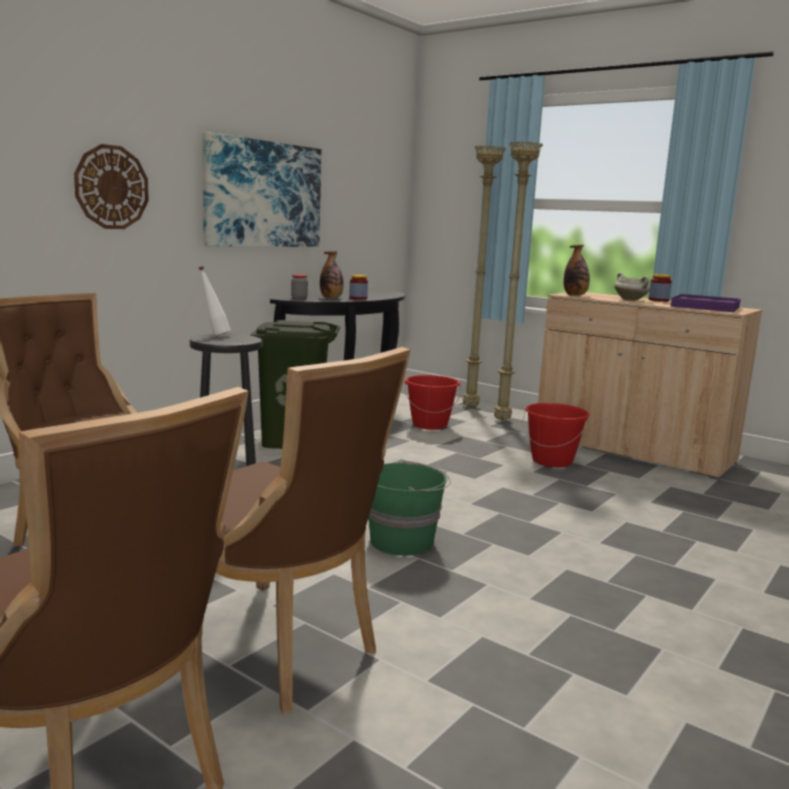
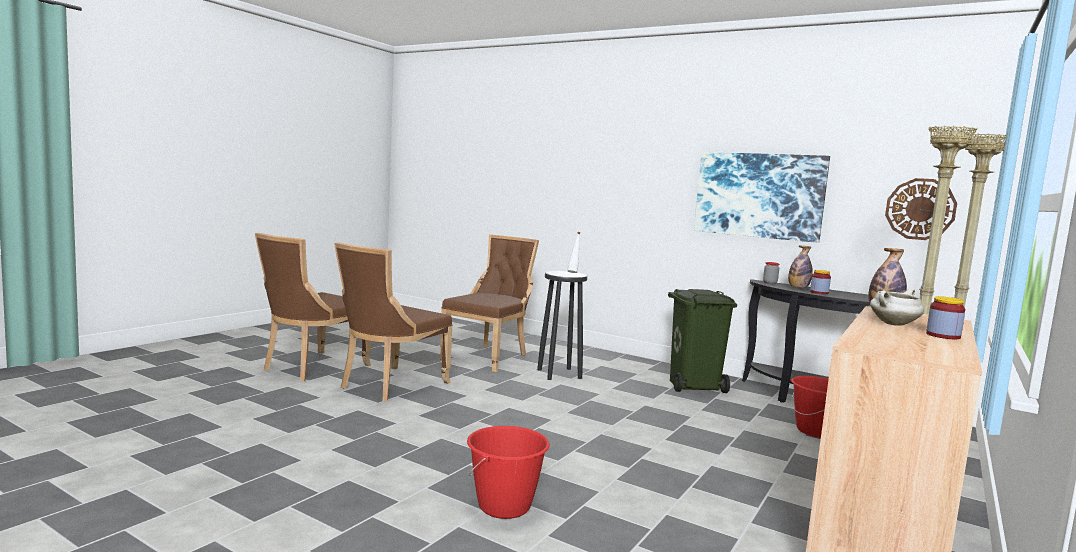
camera: 85 degrees right, 5 degrees down
wall clock [74,144,149,229] -> wall clock moved to [885,178,957,240]
green bucket [368,460,451,556] -> none
red bucket [523,403,589,467] -> red bucket moved to [467,426,550,519]
purple tray [671,294,740,312] -> none

